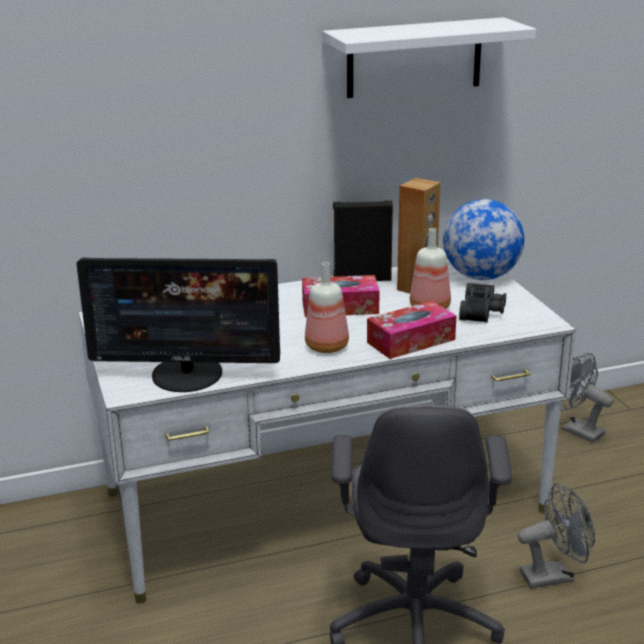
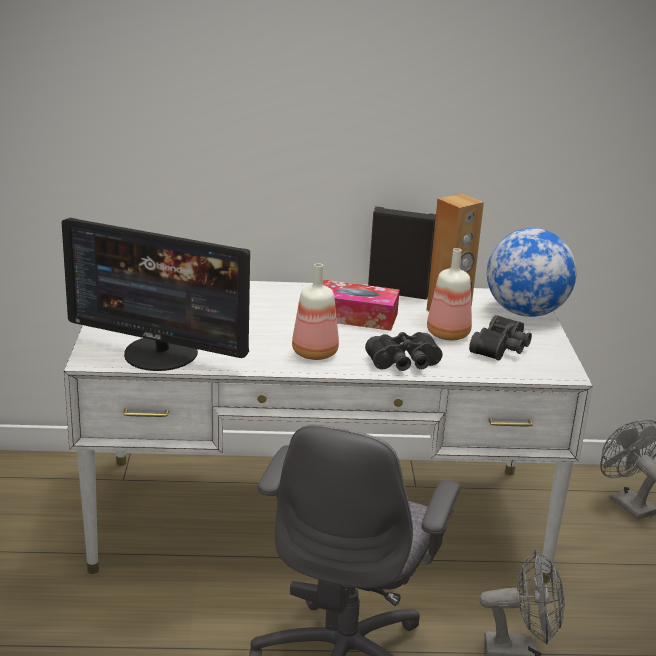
camera: 15 degrees right, 0 degrees up
white shelf [323,17,536,98] -> none
tissue box [367,301,456,359] -> black binoculars [365,332,443,371]

